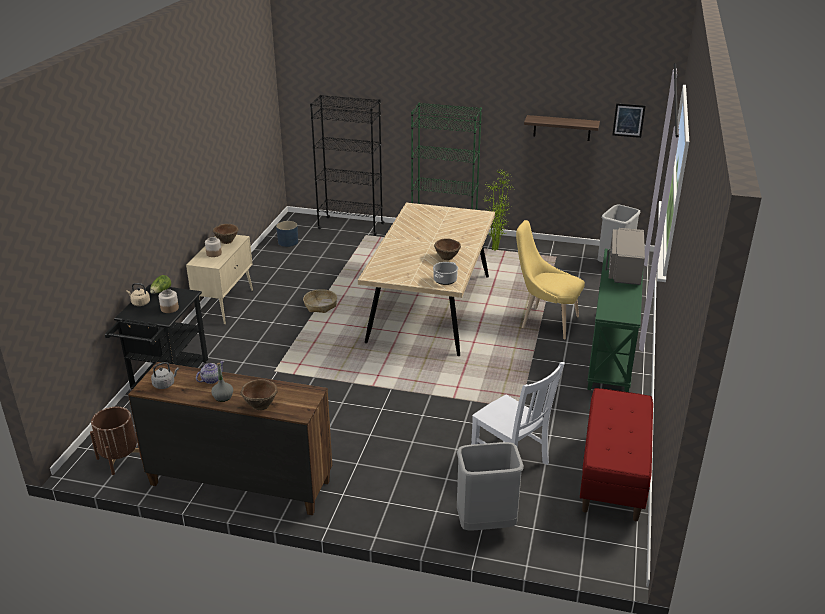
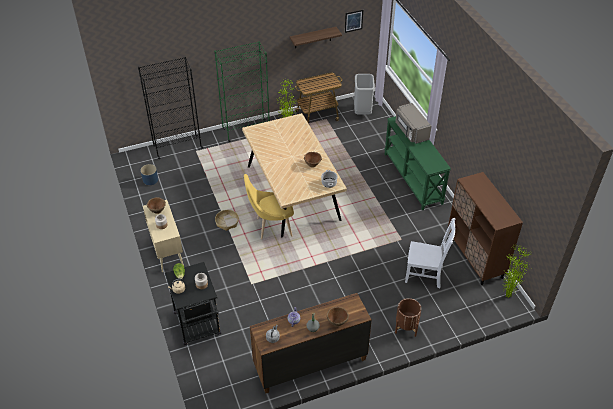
camera: 35 degrees left, 15 degrees up
brown planter [90,407,142,475] -> brown planter moved to [395,298,421,337]
grey trash can [457,442,524,530] -> none
yellow chair [516,220,585,340] -> yellow chair moved to [244,174,294,239]
red bench [580,388,653,521] -> brown cabinet [448,172,523,285]
none -> cart [295,72,342,123]
none -> potted plant [504,245,532,298]

